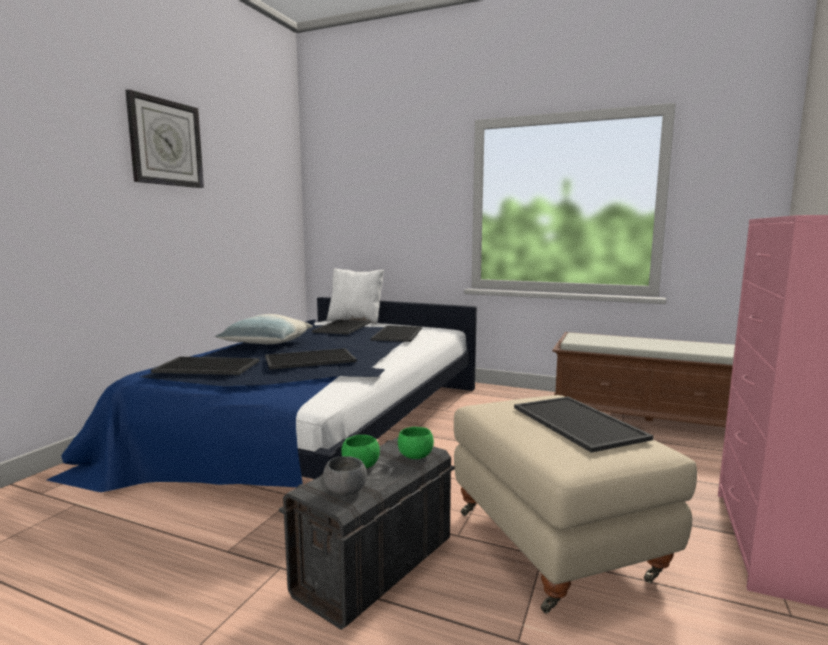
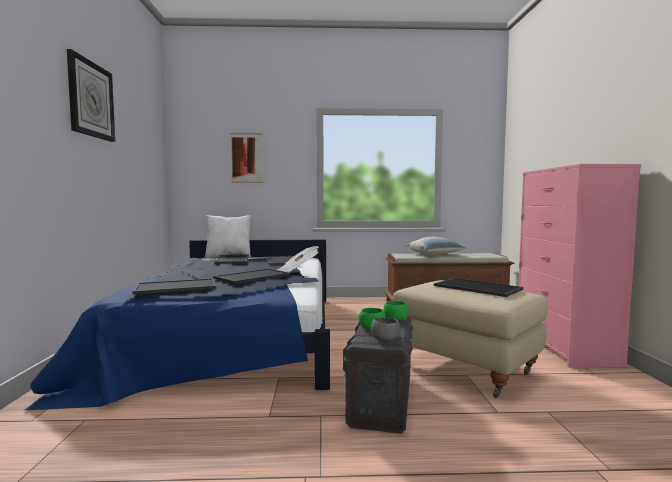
camera: 25 degrees left, 5 degrees down
pillow [215,314,313,344] -> pillow moved to [406,237,466,255]
none -> picture [230,133,263,183]
none -> newspaper [277,246,319,272]

